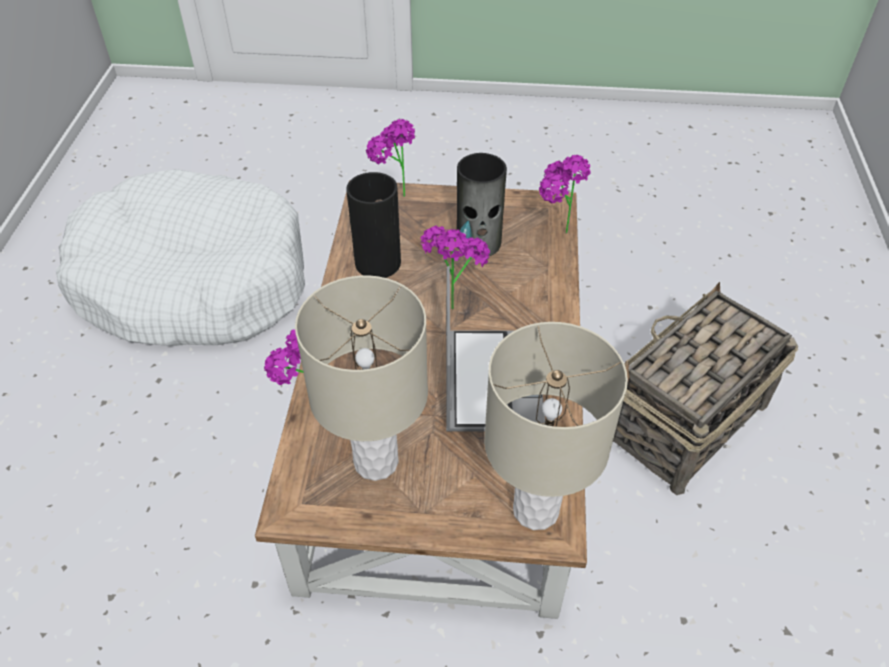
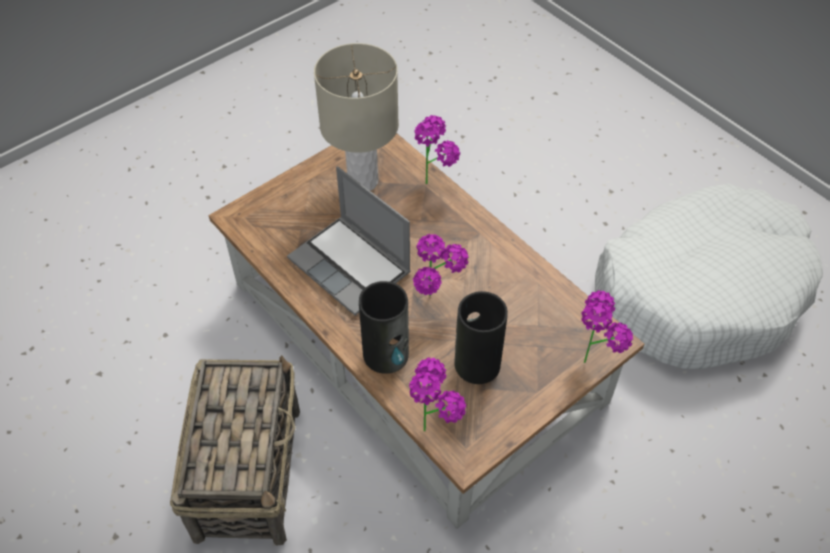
camera: 135 degrees right, 5 degrees up
vase [346,172,401,278] -> vase moved to [359,281,409,374]
beige table lamp [484,322,628,530] -> none

